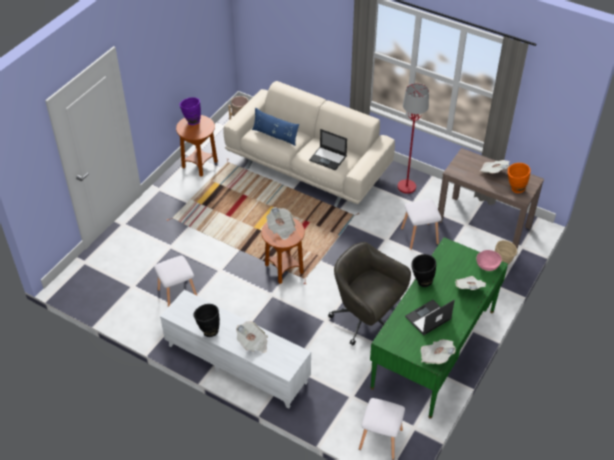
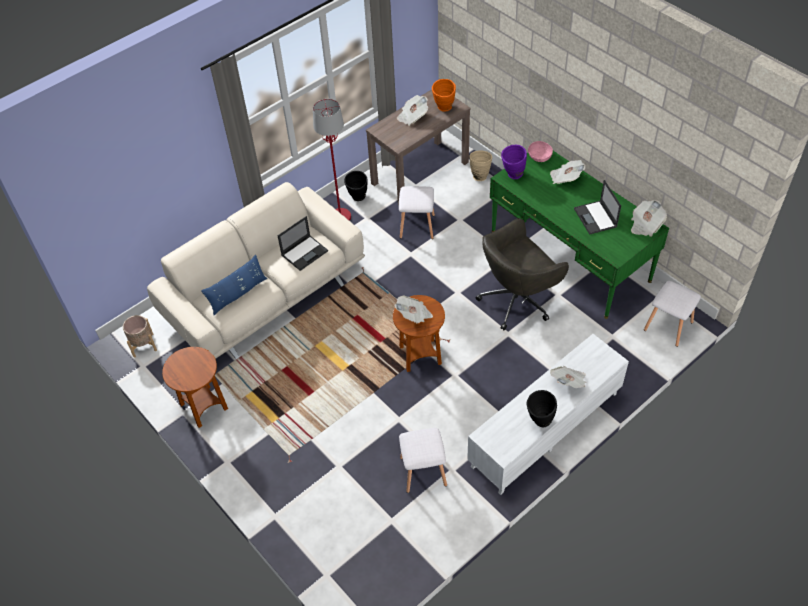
camera: 70 degrees left, 5 degrees up
purple vase [179,97,201,125] -> purple vase moved to [501,145,527,179]
black vase [412,254,436,287] -> black vase moved to [344,171,367,201]

